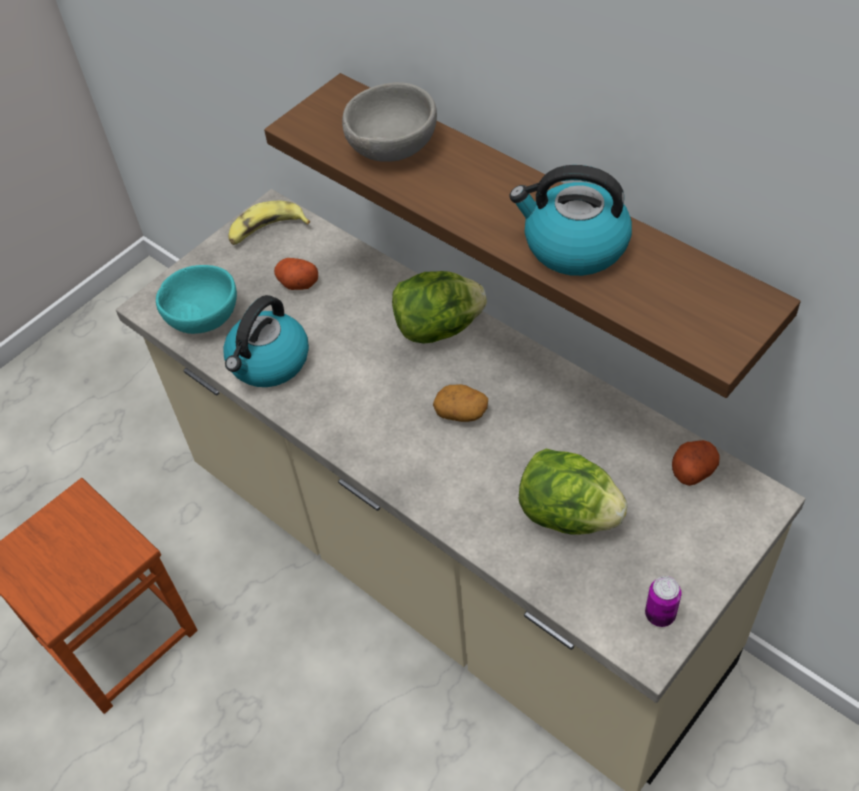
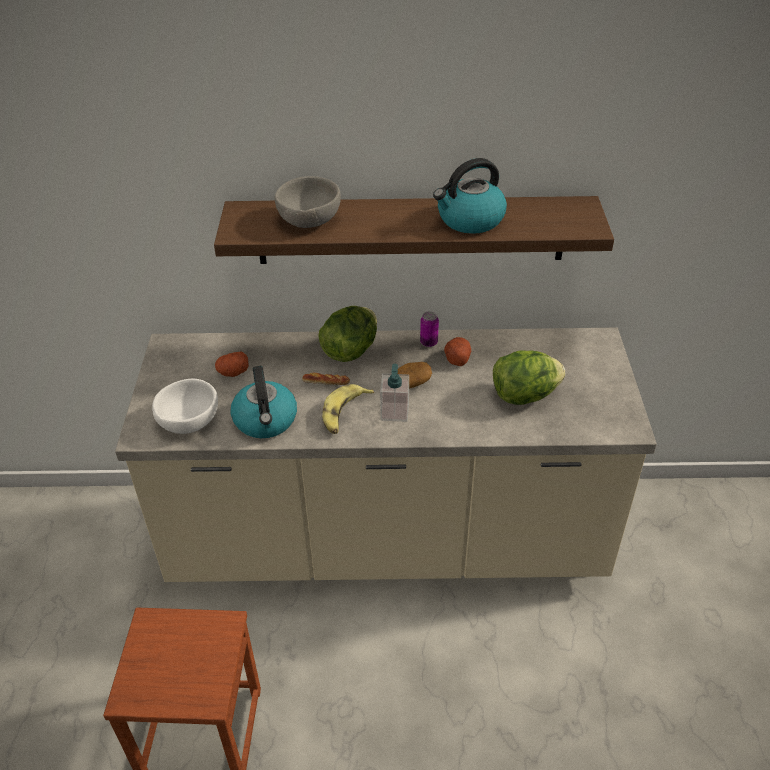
camera: 45 degrees left, 10 degrees down
turquoise bowl [156,265,237,334] -> white bowl [152,379,218,434]
banana [228,201,310,245] -> banana moved to [322,384,374,434]
can [645,576,681,627] -> can moved to [420,311,439,347]
potato [672,440,720,486] -> potato moved to [444,337,471,366]
none -> bread [302,373,350,385]
none -> soap dispenser [380,364,409,422]

